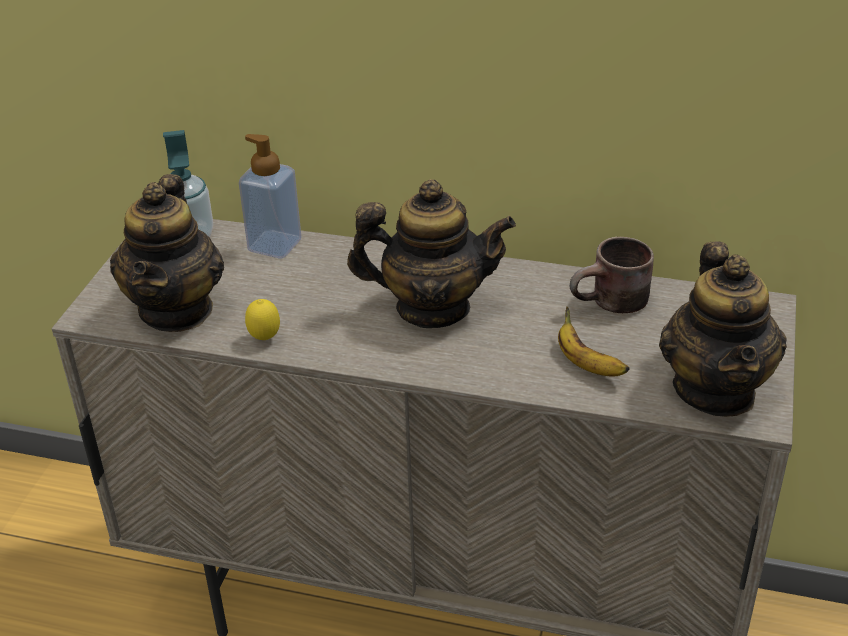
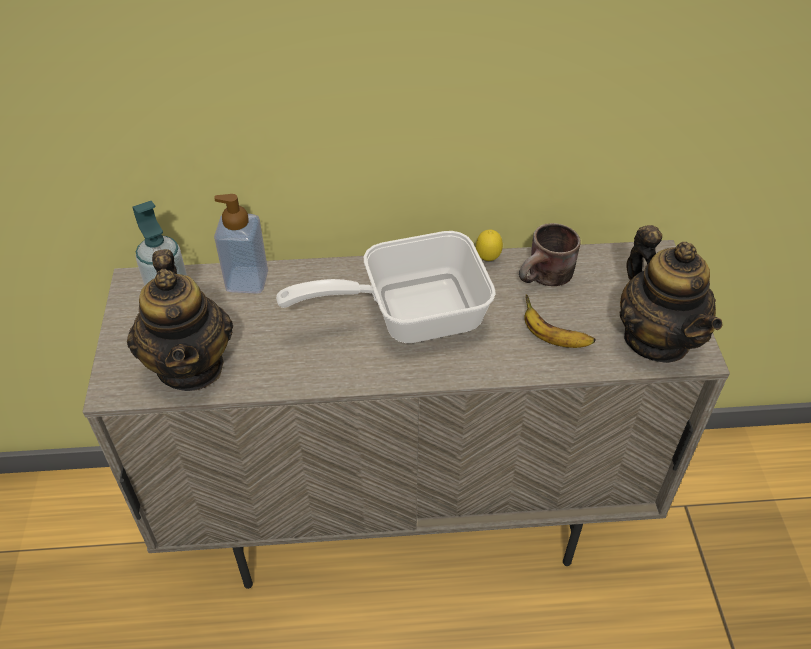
camera: 20 degrees left, 10 degrees up
lemon [245,299,280,340] -> lemon moved to [476,230,503,261]
teapot [347,179,516,328] -> frying pan [276,231,496,343]

